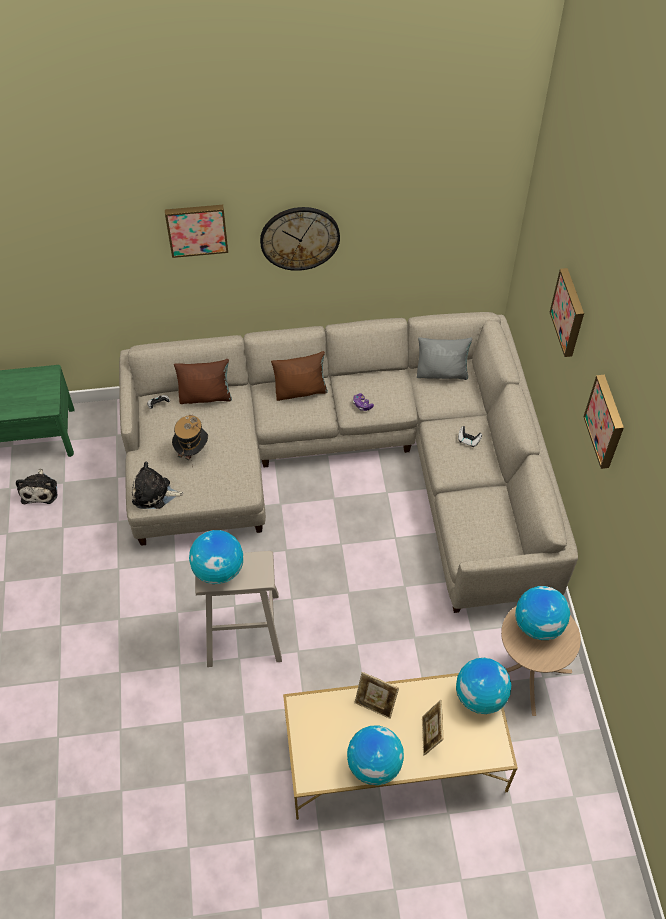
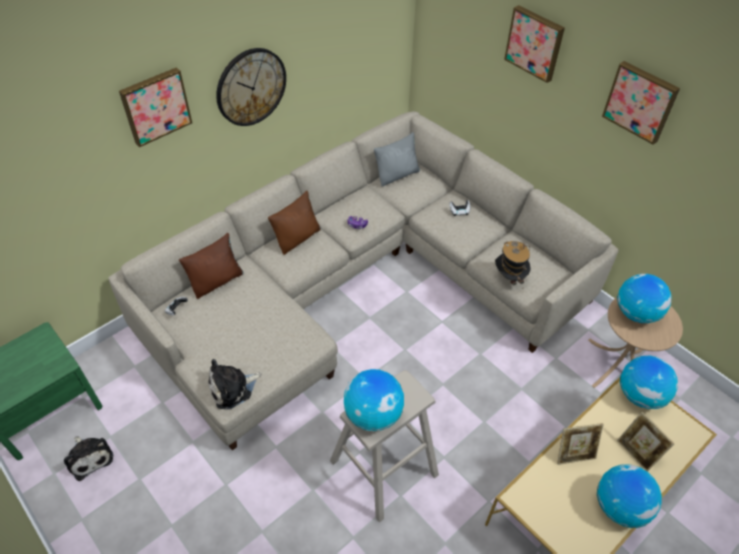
camera: 35 degrees left, 5 degrees down
hat [172,415,208,460] -> hat moved to [495,241,531,290]

